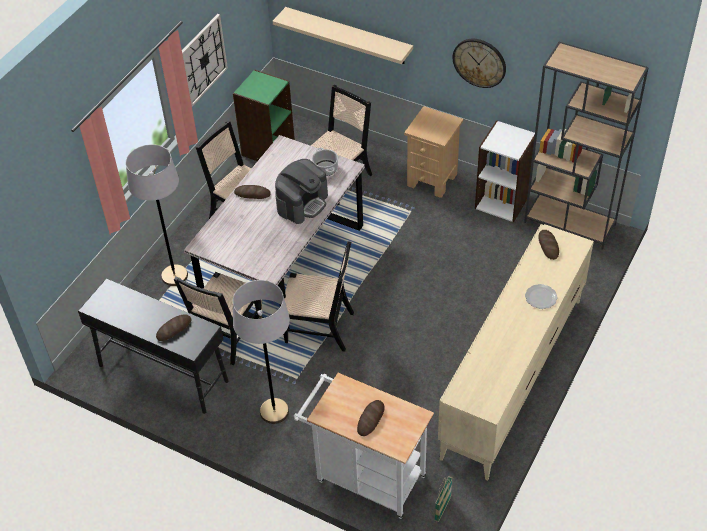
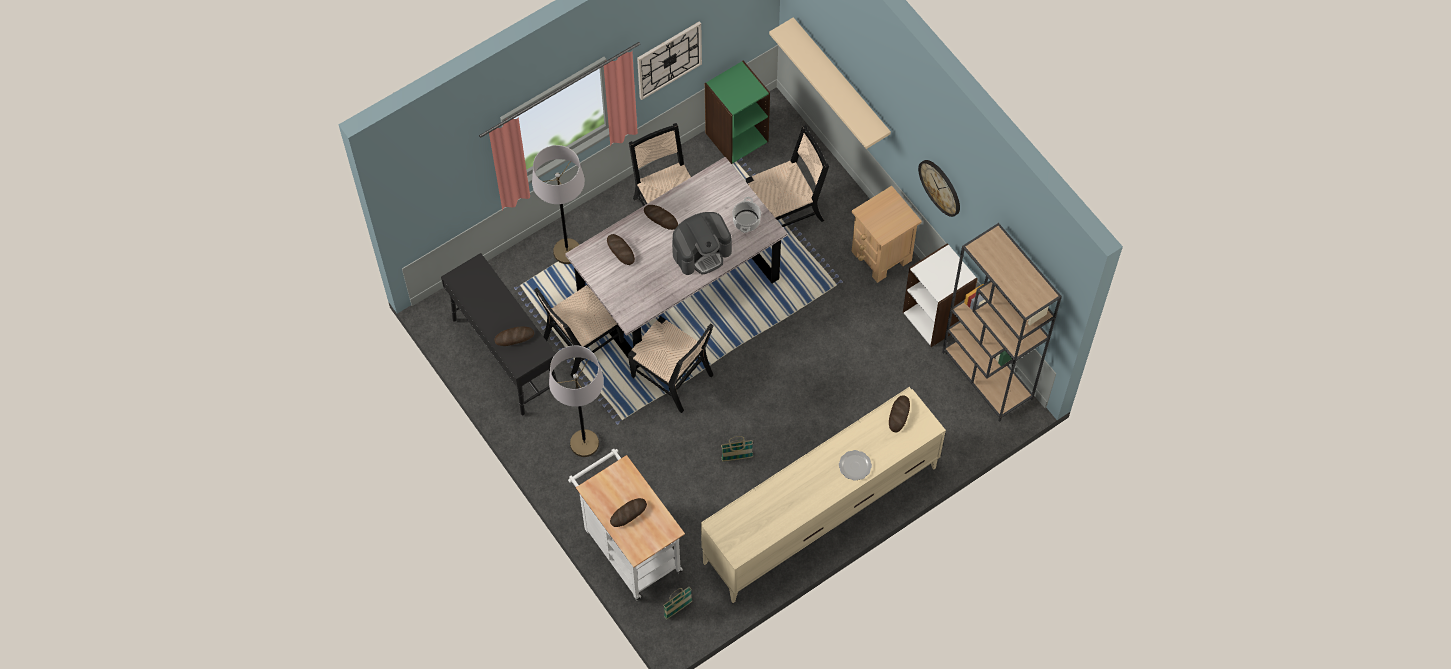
camera: 25 degrees right, 15 degrees up
none -> bread [607,234,635,265]
none -> basket [721,436,753,461]

